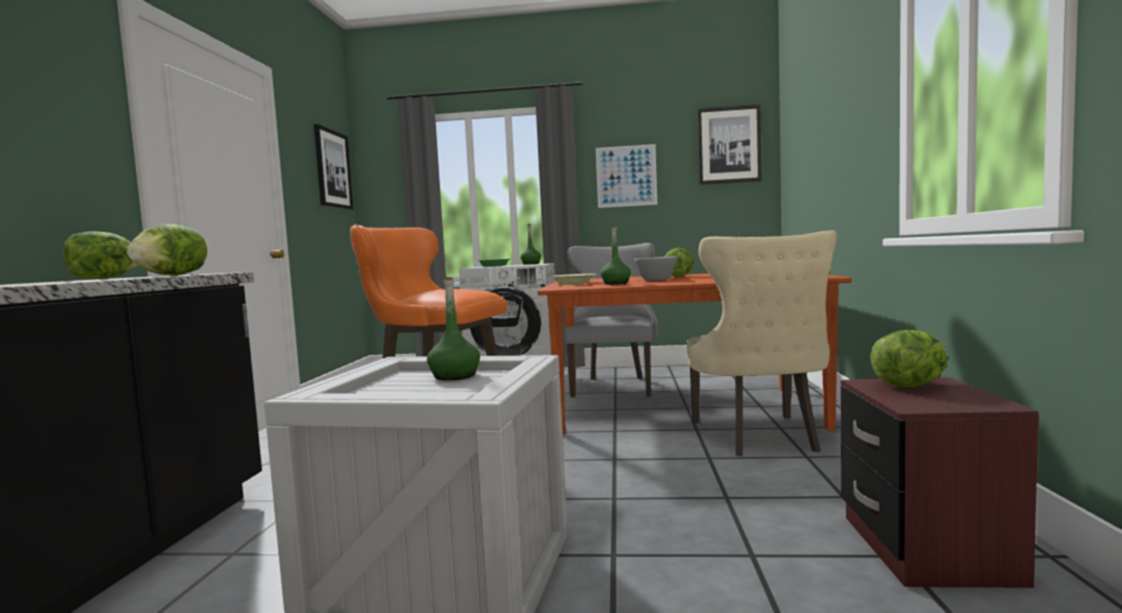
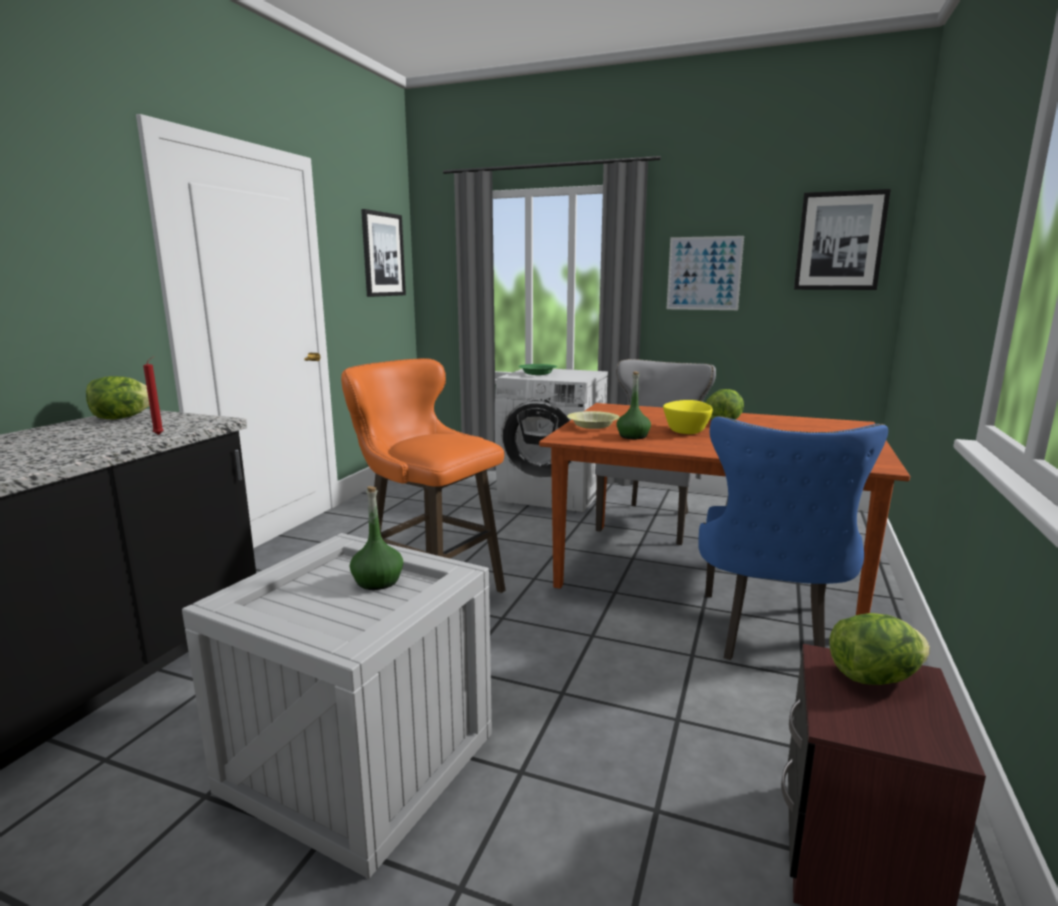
camera: 15 degrees right, 10 degrees up
lettuce [127,224,208,276] -> red candle [143,356,164,435]
green bottle [520,224,541,265] -> none
grey bowl [634,256,677,281] -> yellow bowl [663,400,713,434]
beige chair [687,230,837,456] -> blue chair [698,416,888,660]

